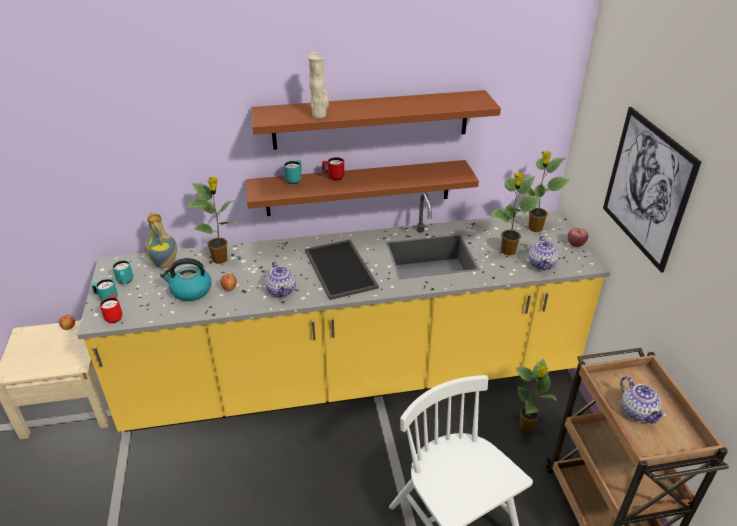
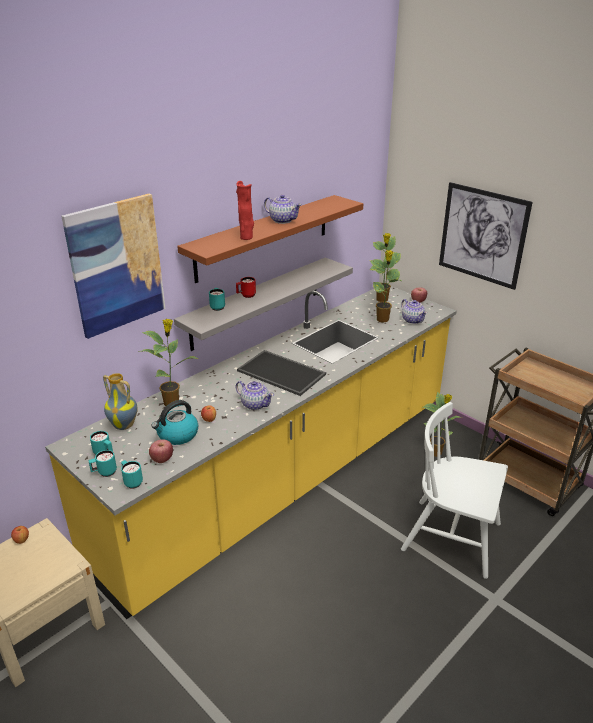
camera: 35 degrees left, 5 degrees down
red mug [100,295,122,323] -> turquoise mug [121,460,143,489]
brown shelf [246,160,479,216] -> grey shelf [174,257,353,351]
beige vase [308,52,329,118] -> red vase [236,181,254,240]
teapot [620,376,667,424] -> teapot moved to [264,195,302,224]
none -> picture [62,194,165,339]
none -> apple [149,439,173,463]

